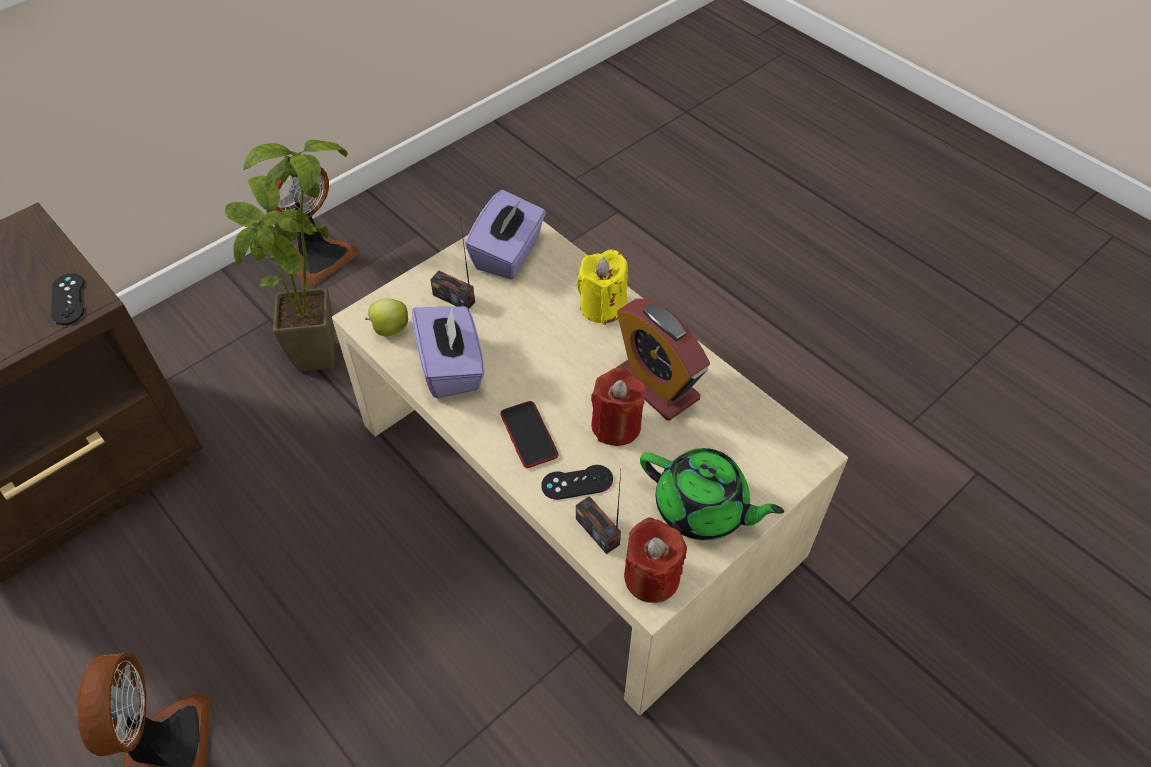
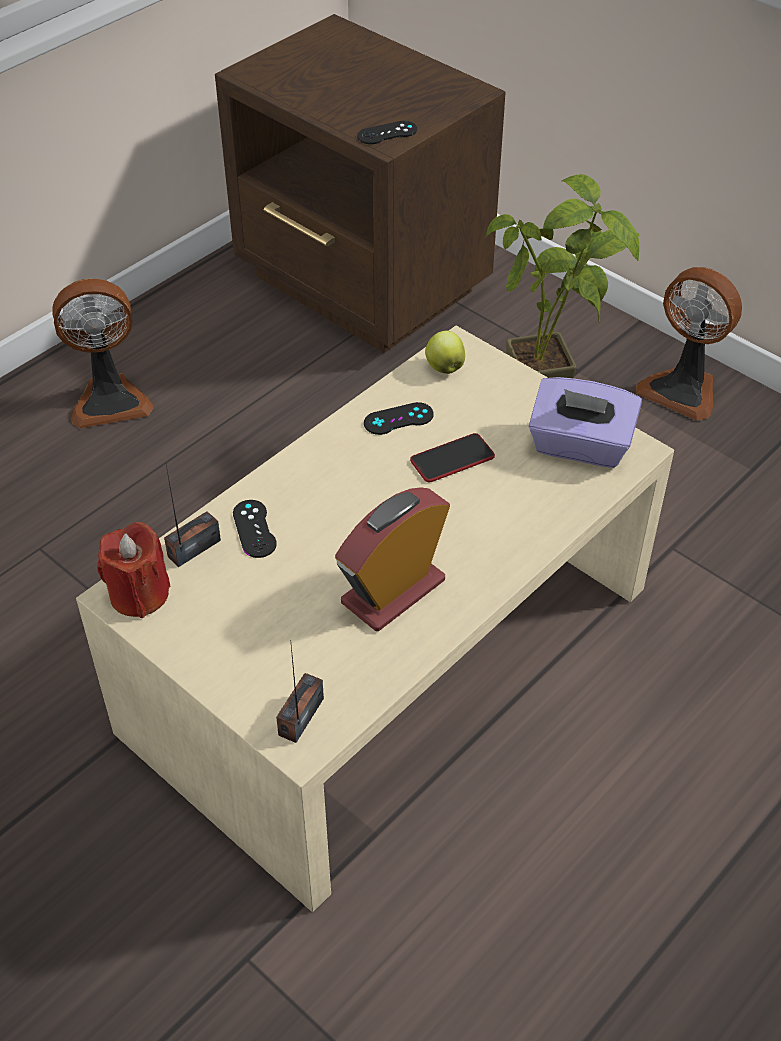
camera: 85 degrees right, 5 degrees down
purple tissue box [412,305,485,398] -> black game controller [364,402,434,435]
radio [430,217,475,309] -> radio moved to [276,646,324,743]
phone [500,401,559,468] -> phone moved to [410,433,495,482]
yellow candle [577,250,628,325] -> none
red candle [591,368,646,446] -> none
green teapot [640,448,784,540] -> none

